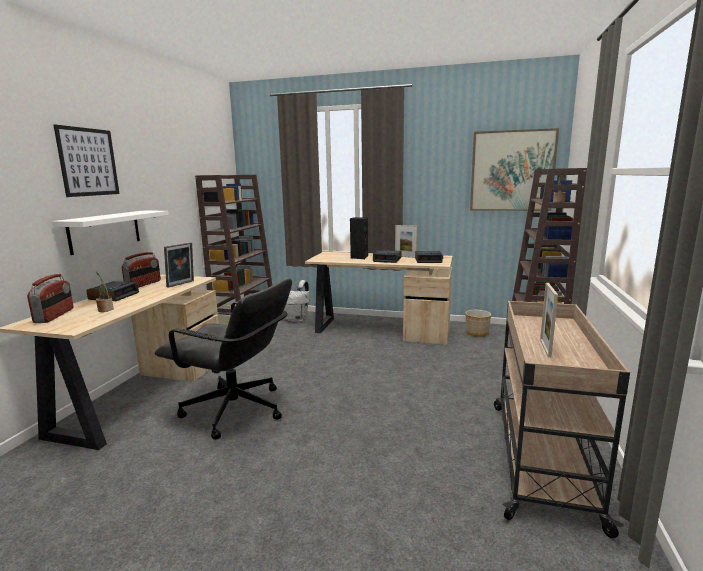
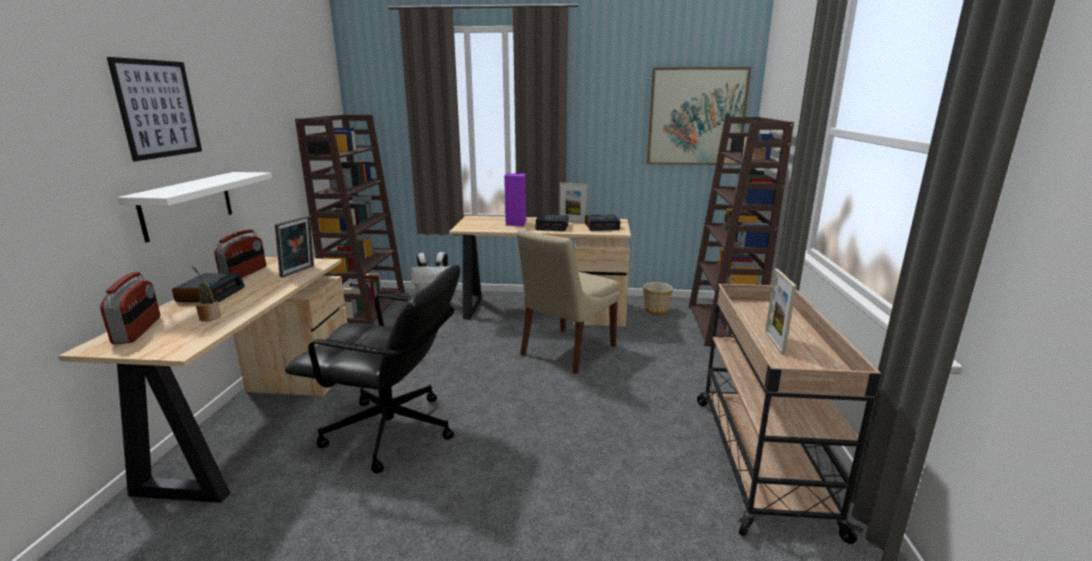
camera: 10 degrees left, 5 degrees up
black speaker [350,217,368,259] -> purple speaker [504,173,526,227]
none -> beige chair [517,230,620,374]

